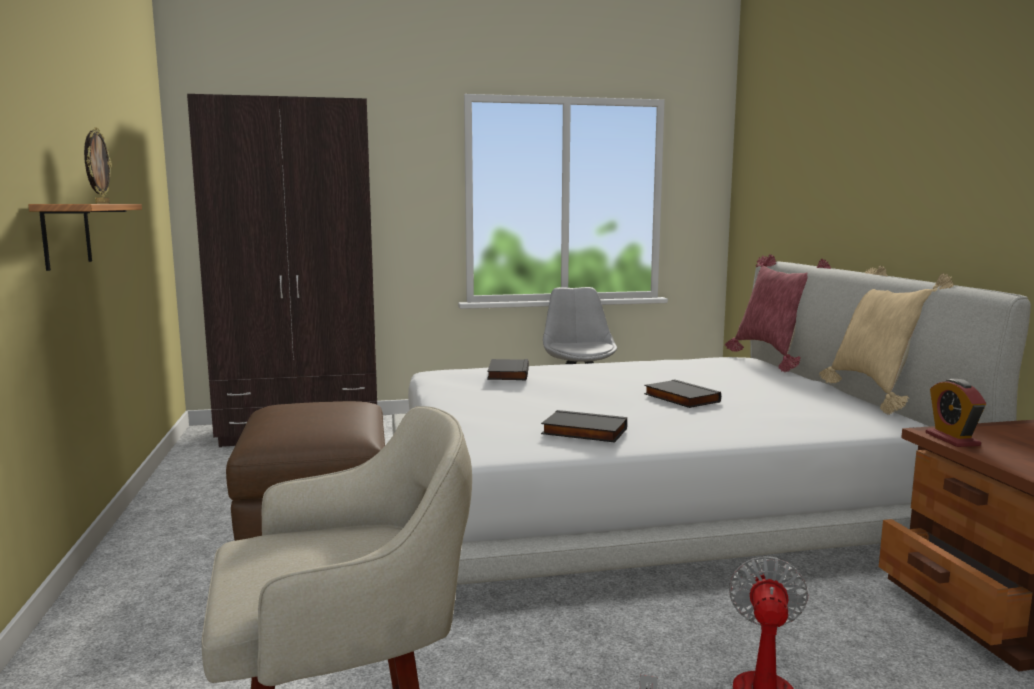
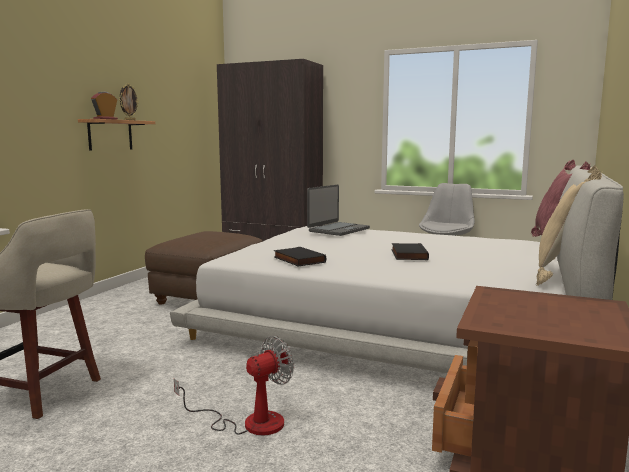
camera: 35 degrees right, 0 degrees up
black book [487,359,529,381] -> laptop [307,184,370,236]
alarm clock [926,379,986,447] -> alarm clock moved to [91,92,118,120]

